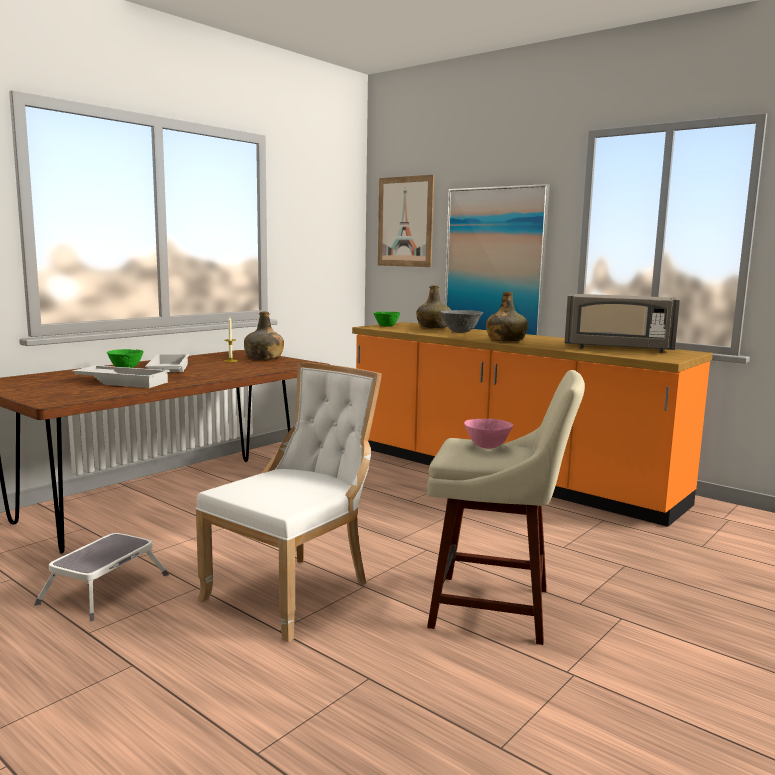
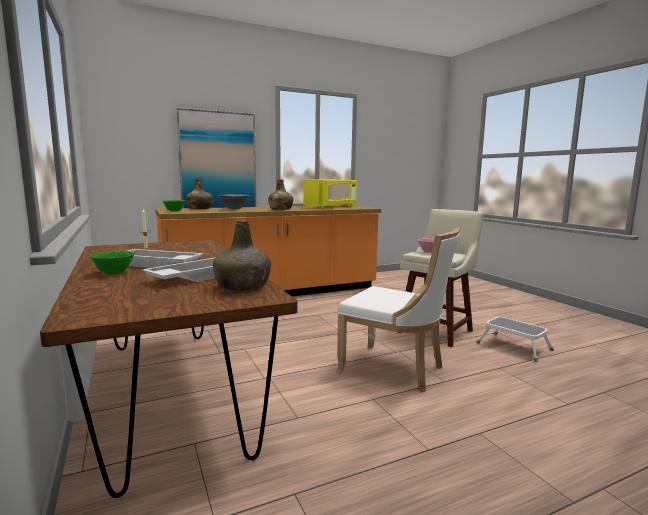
camera: 65 degrees left, 0 degrees up
grey step ladder [34,533,169,621] -> grey step ladder moved to [476,317,554,362]
white chair [196,362,382,642] -> white chair turned 150 degrees clockwise [336,227,461,392]
green bottle [244,311,284,360] -> green bottle moved to [213,220,271,291]
picture [378,175,434,267] -> none
grey microwave [565,294,680,353] -> yellow microwave [303,179,357,208]

